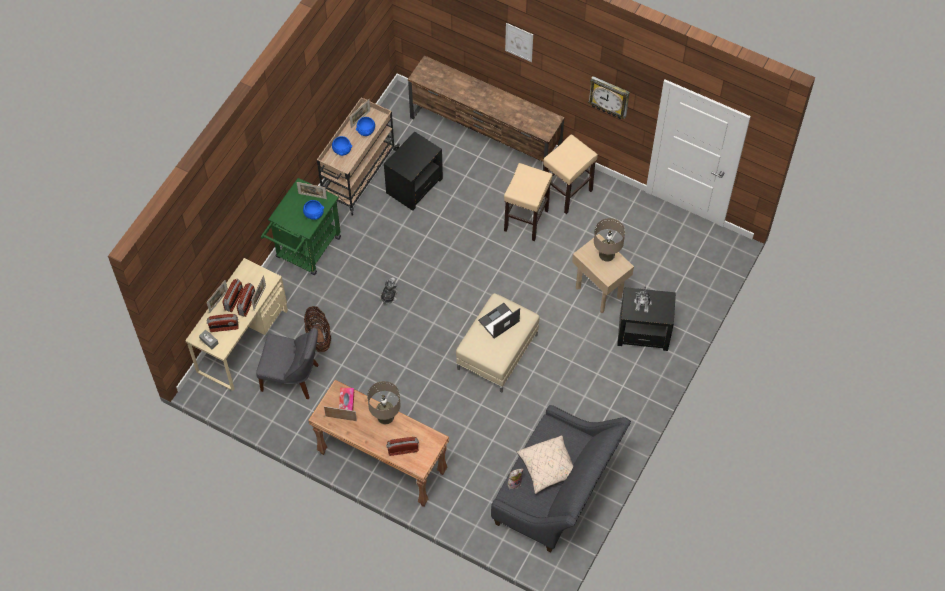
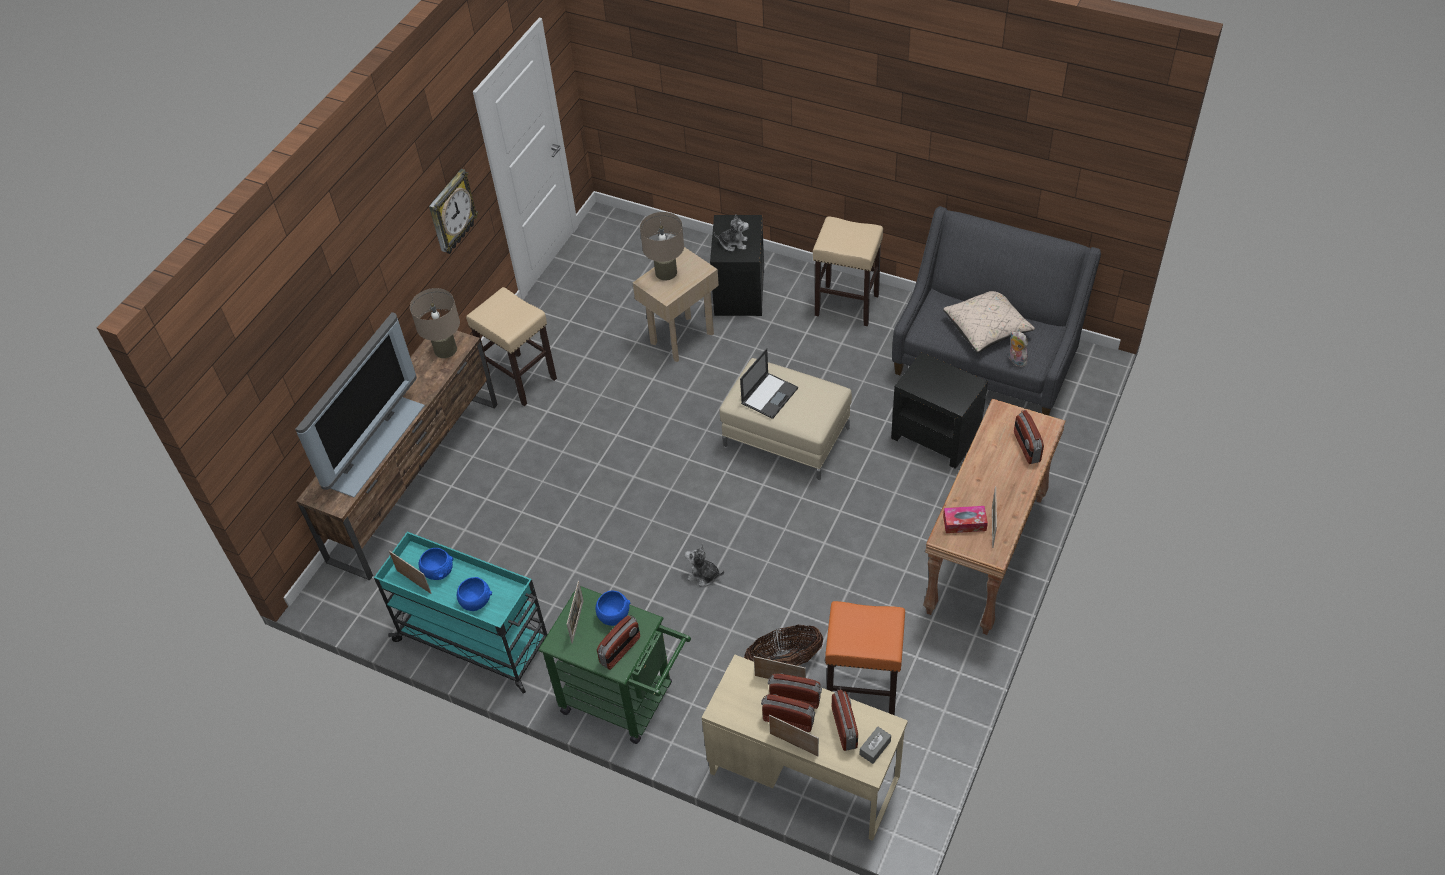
camera: 90 degrees left, 10 degrees down
grey chair [256,328,319,399] -> orange stool [825,601,905,715]
beige cart [317,97,400,215] -> turquoise cart [374,532,548,694]
beige table lamp [367,381,401,424] -> beige table lamp moved to [410,288,460,358]
black side table [384,131,443,211] -> black side table moved to [891,352,988,469]
laptop [478,303,520,339] -> laptop turned 105 degrees counterclockwise [740,348,798,419]
beige stool [504,163,553,241] -> beige stool moved to [813,216,883,326]
picture [505,23,533,62] -> none
none -> television [295,312,425,497]
none -> radio [597,615,640,670]

